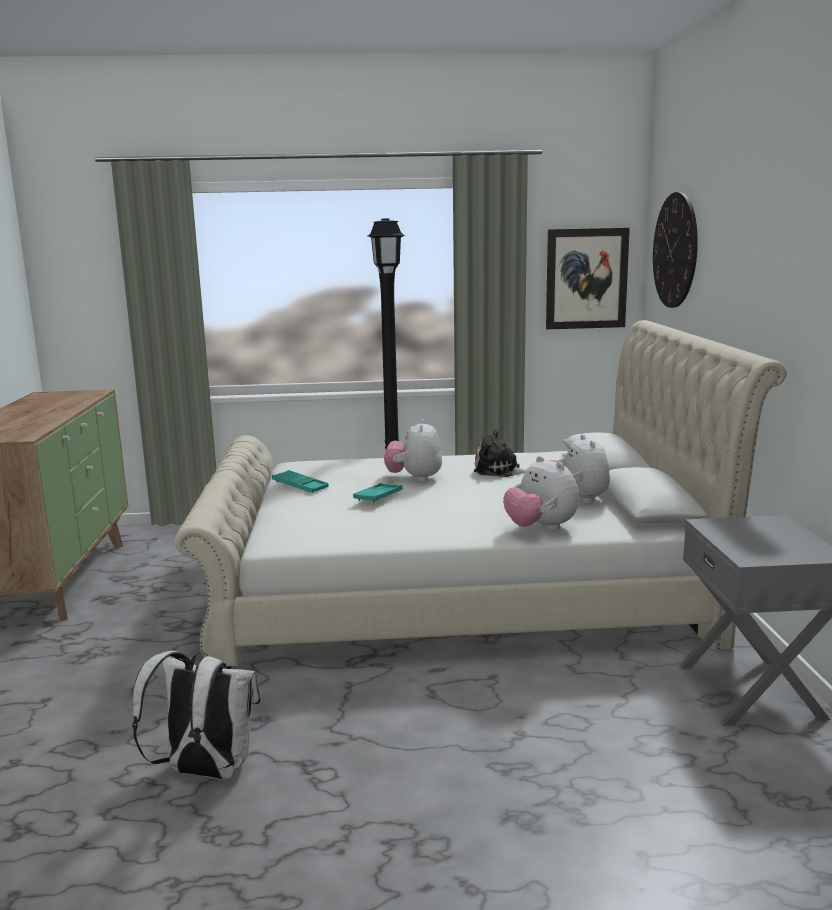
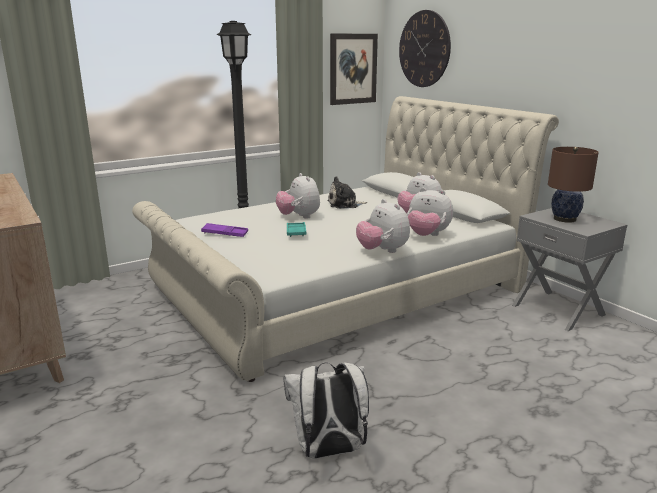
camera: 30 degrees left, 5 degrees up
turquoise tray [272,470,329,493] -> purple tray [201,223,248,237]
none -> plush toy [356,199,410,253]
none -> brown table lamp [548,147,599,223]

